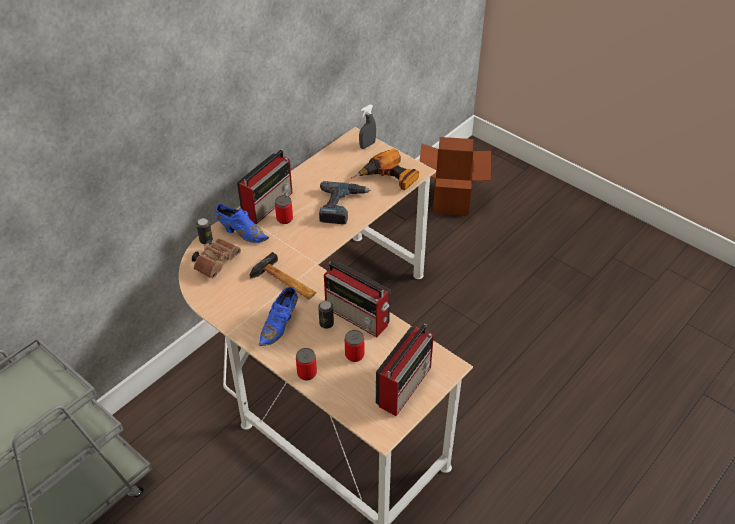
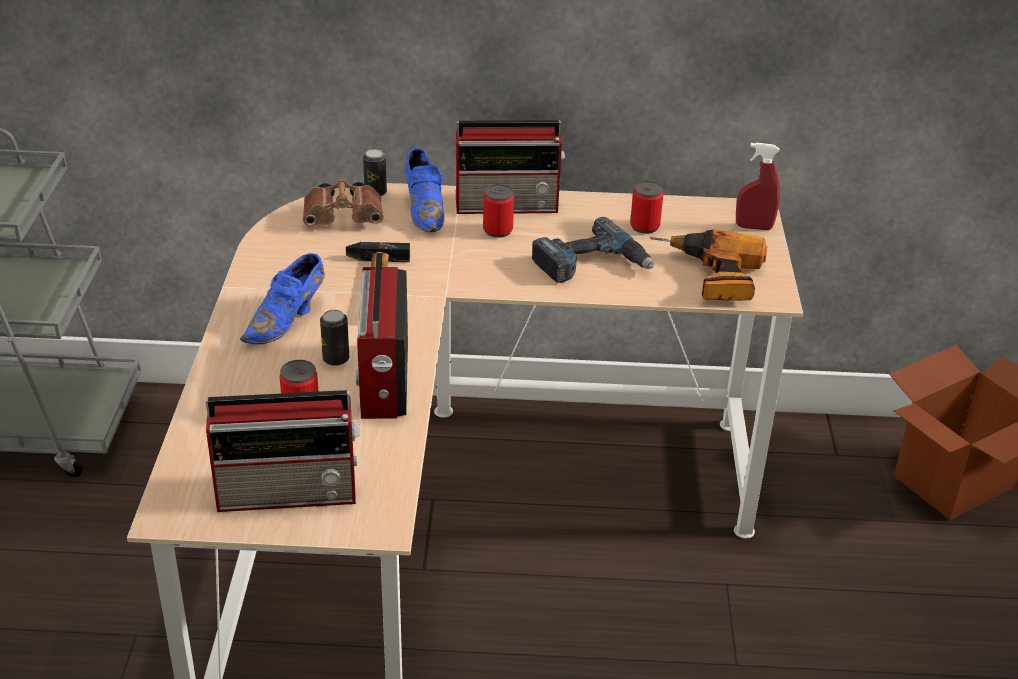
camera: 50 degrees right, 10 degrees down
blue shoe [259,287,298,346] -> blue shoe turned 45 degrees counterclockwise [240,253,325,344]
can [296,348,317,381] -> can moved to [630,181,663,234]
grey spray bottle [359,105,376,149] -> red spray bottle [736,143,780,230]

